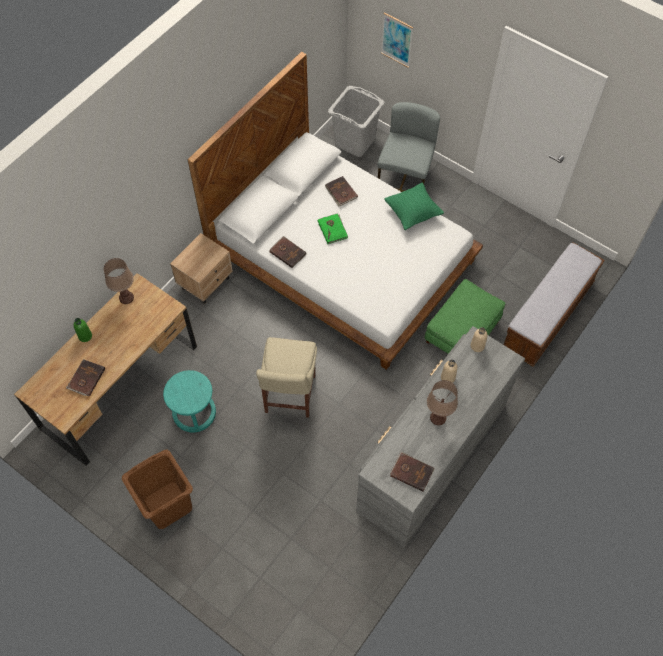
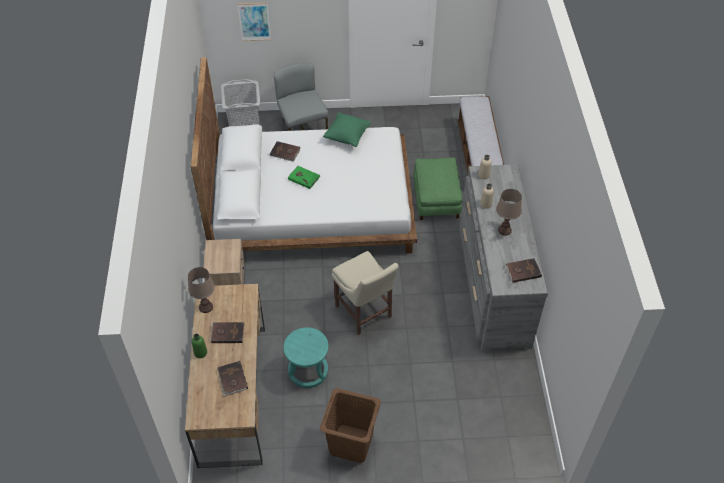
camera: 40 degrees left, 10 degrees down
brown book [269,236,306,268] -> brown book moved to [210,322,244,343]

